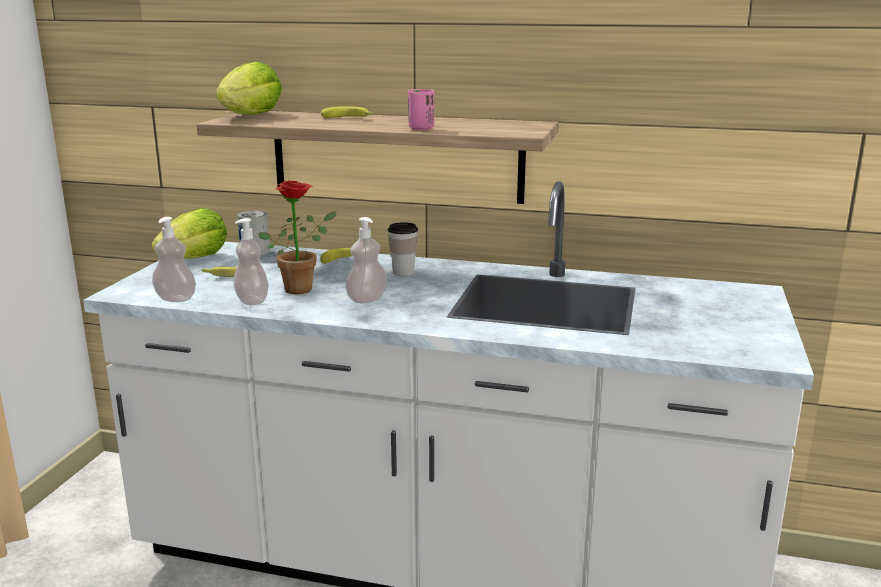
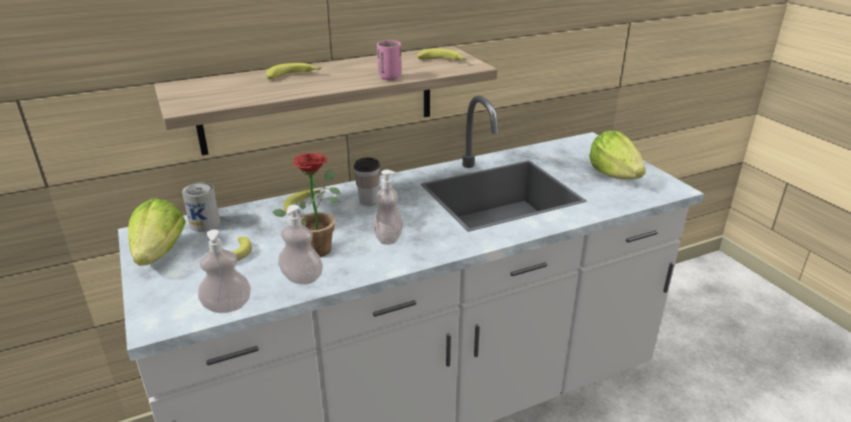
camera: 40 degrees left, 10 degrees up
lettuce [216,62,282,114] -> lettuce moved to [589,130,646,179]
none -> banana [417,48,467,60]

